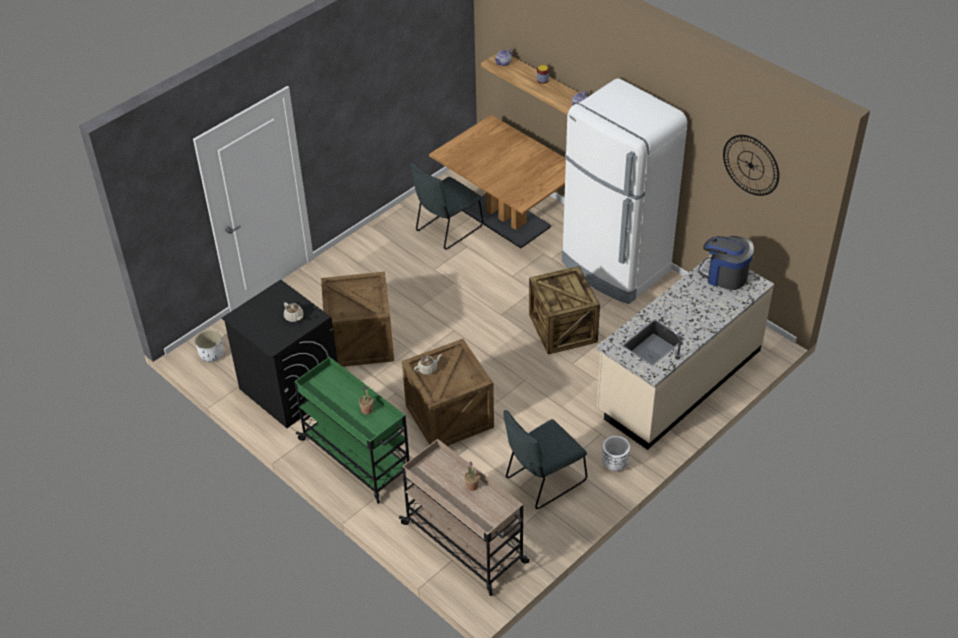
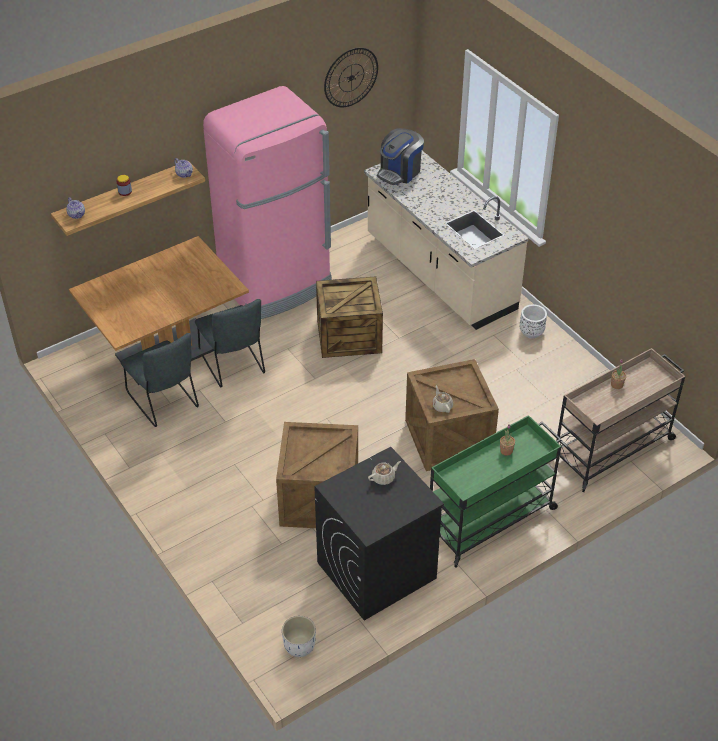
camera: 80 degrees left, 0 degrees up
grey chair [503,410,587,509] -> grey chair moved to [195,299,265,387]
white fridge [562,78,687,304] -> pink fridge [203,86,332,319]

